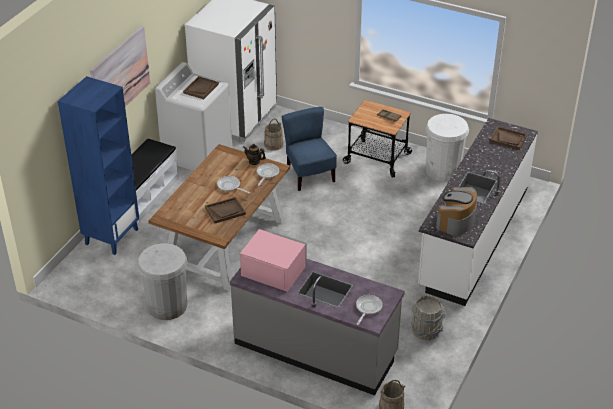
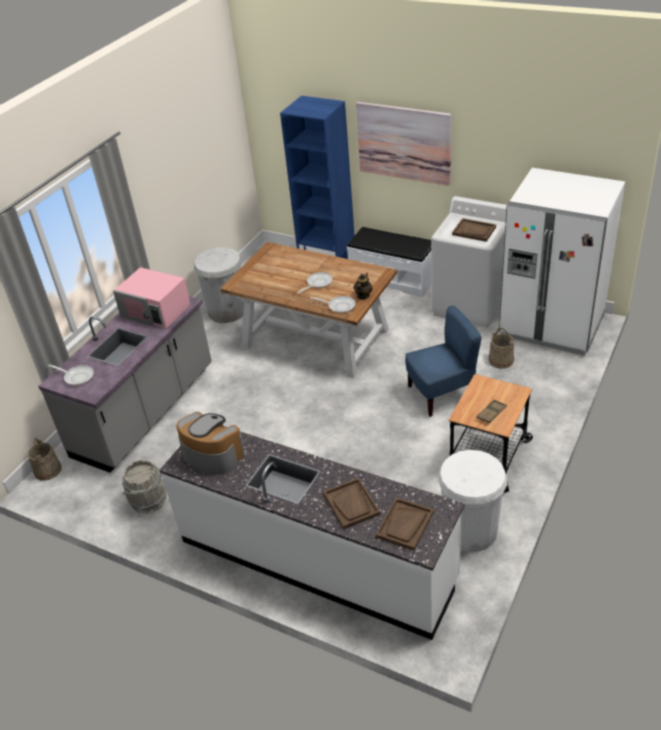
camera: 95 degrees right, 0 degrees up
brown tray [205,197,246,224] -> brown tray moved to [323,478,380,529]
pink microwave [240,229,306,292] -> pink microwave turned 90 degrees clockwise [113,267,191,328]

